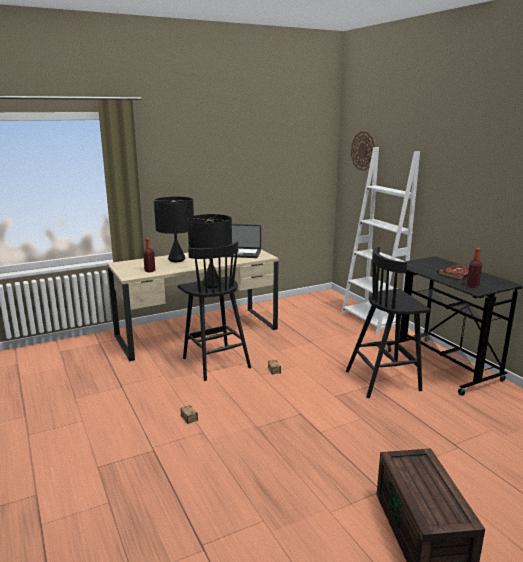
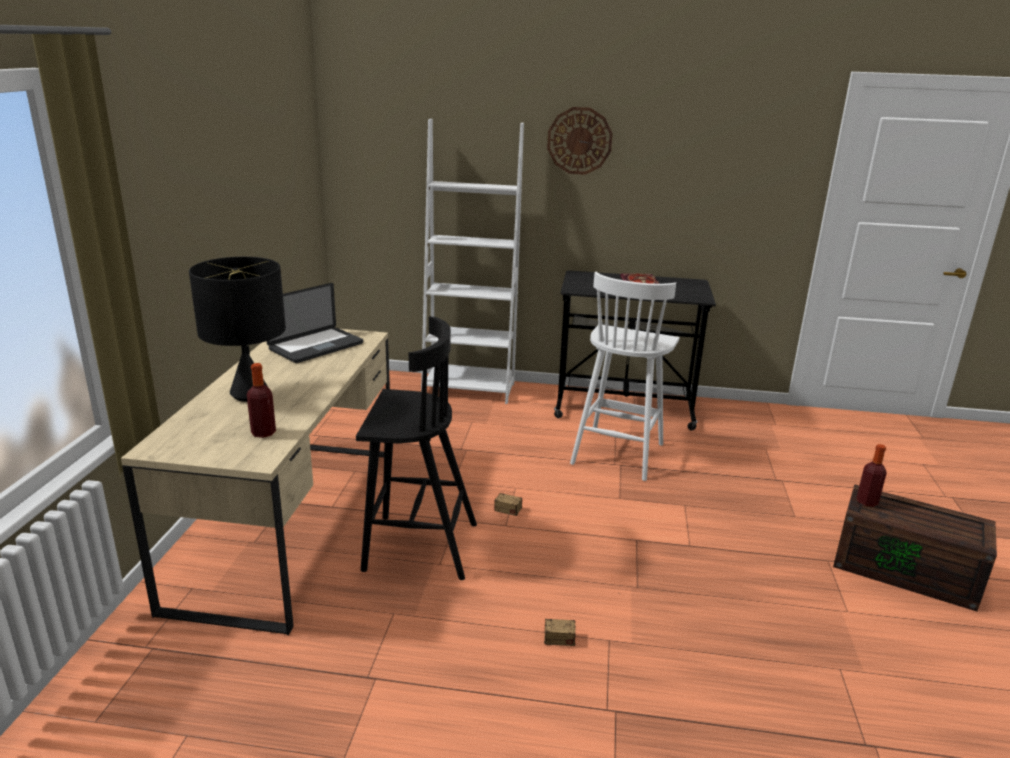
camera: 55 degrees left, 5 degrees up
black table lamp [187,214,232,288] -> none
black stool [346,247,431,398] -> white stool [570,272,680,481]
wall clock [351,132,375,171] -> wall clock moved to [547,107,613,175]
bottle [467,248,482,288] -> bottle moved to [857,444,887,507]

